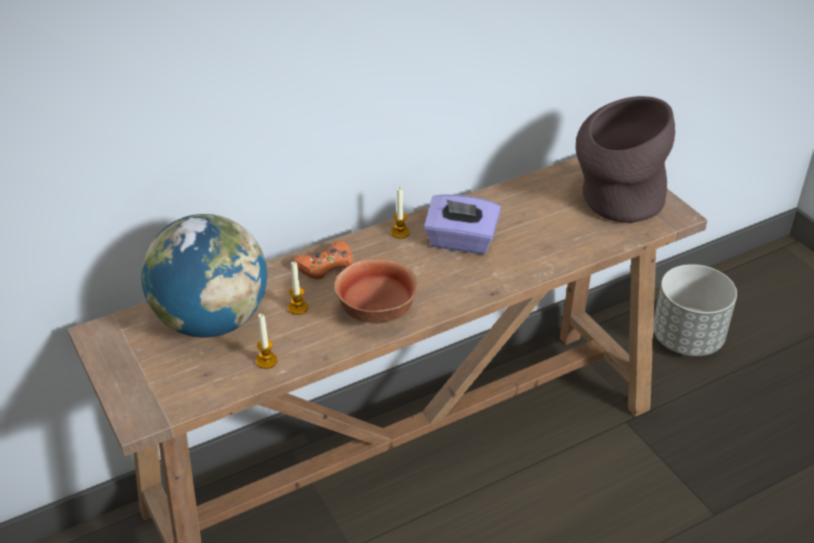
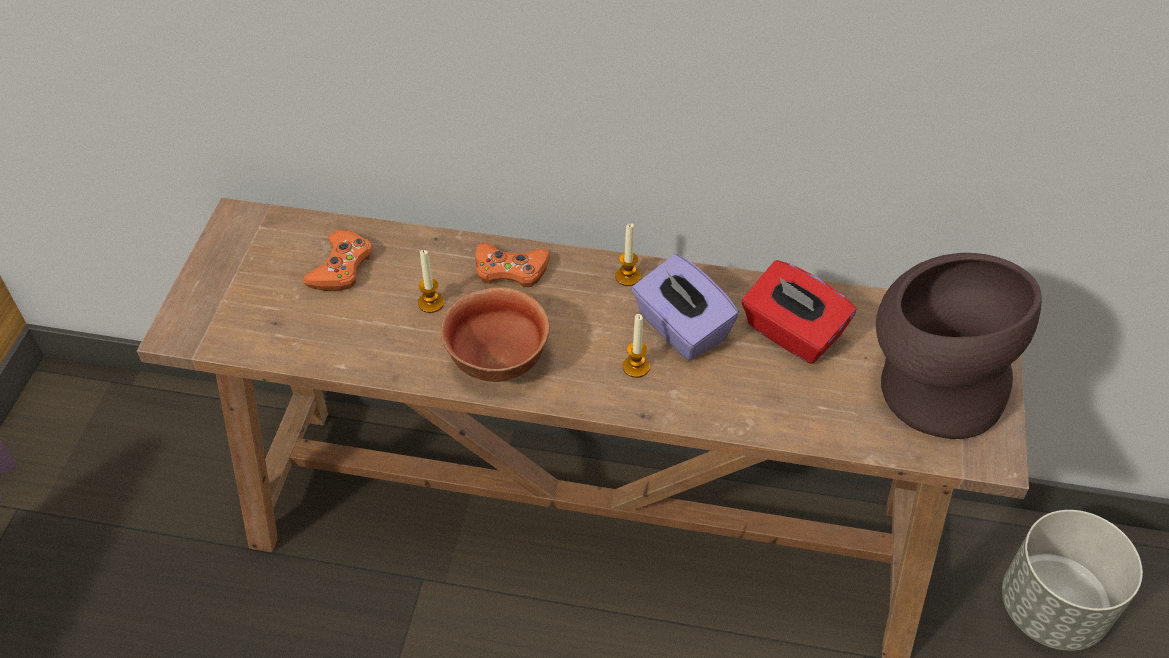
camera: 40 degrees right, 10 degrees up
globe [141,214,267,338] -> orange game controller [302,230,372,291]
candle [256,314,277,369] -> candle moved to [623,314,650,378]
none -> red tissue box [742,260,856,364]

